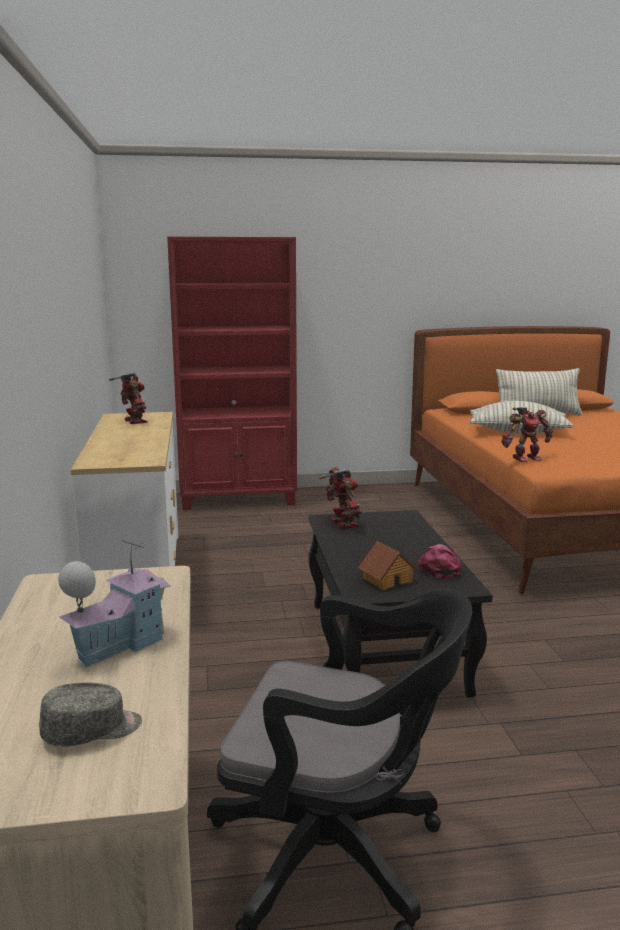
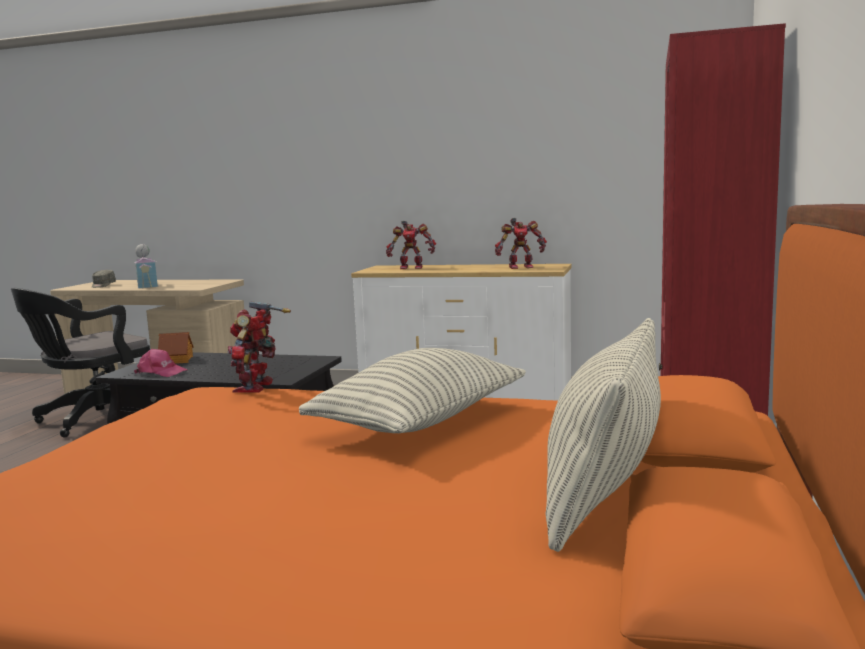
camera: 115 degrees right, 5 degrees down
toy robot [319,467,361,529] -> toy robot moved to [386,221,436,269]

